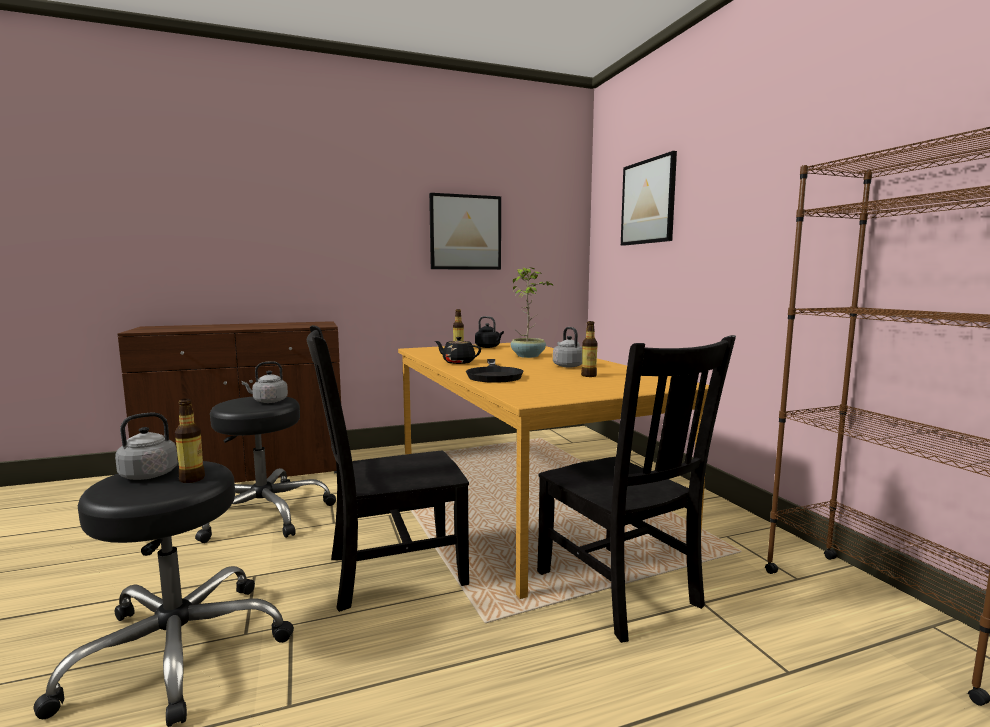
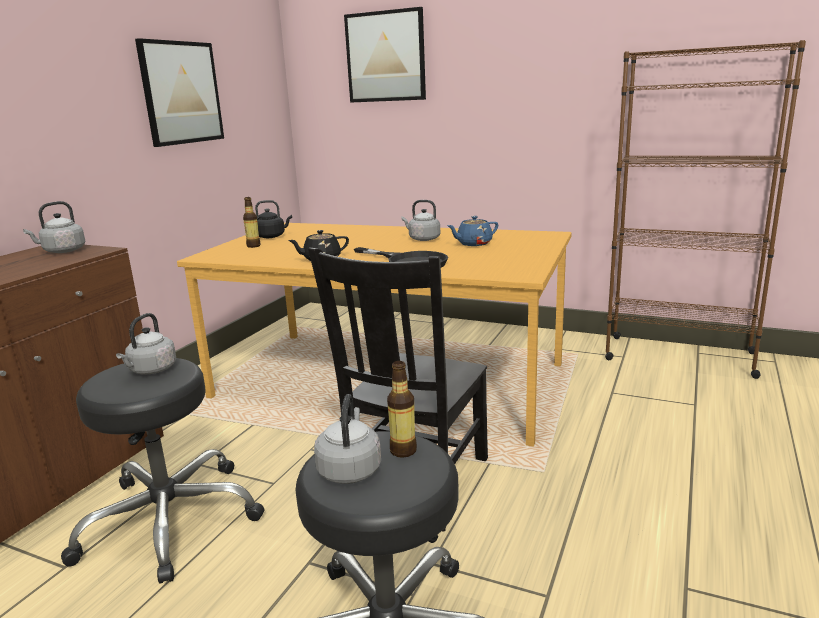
camera: 45 degrees left, 10 degrees up
potted plant [511,267,554,358] -> none
black chair [537,335,736,643] -> none
bottle [581,321,598,377] -> blue teapot [447,216,498,246]
none -> grey kettle [23,201,85,253]

